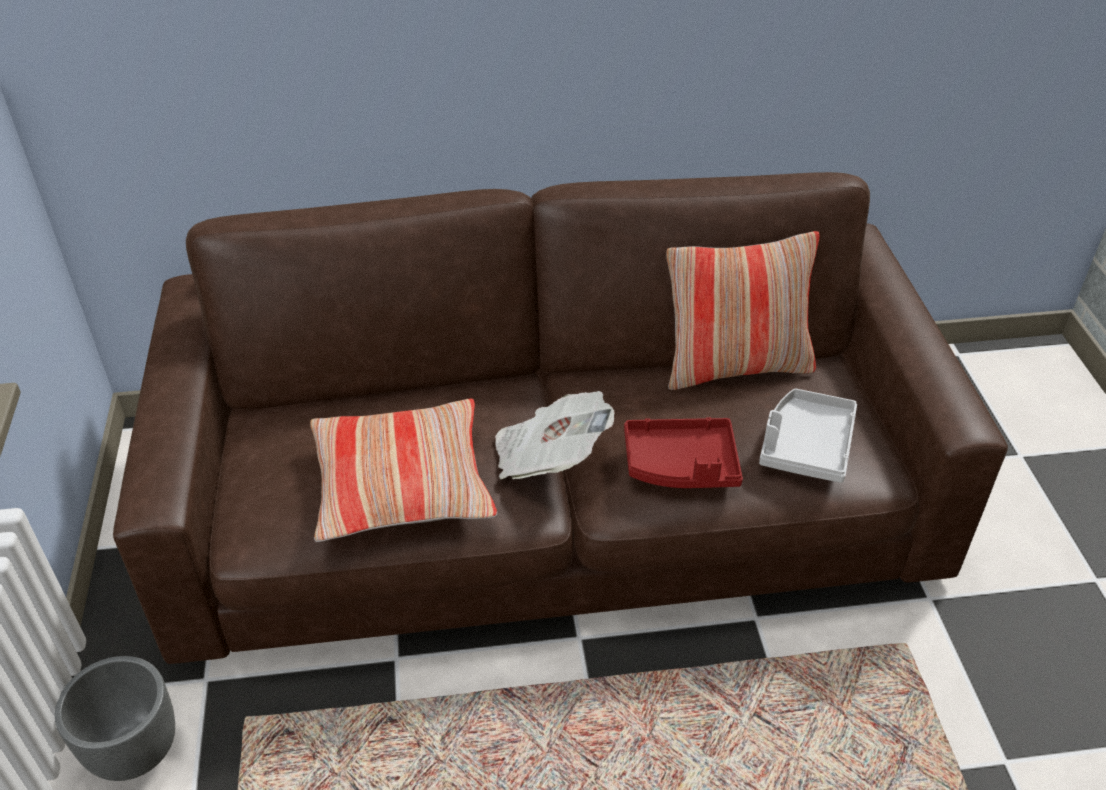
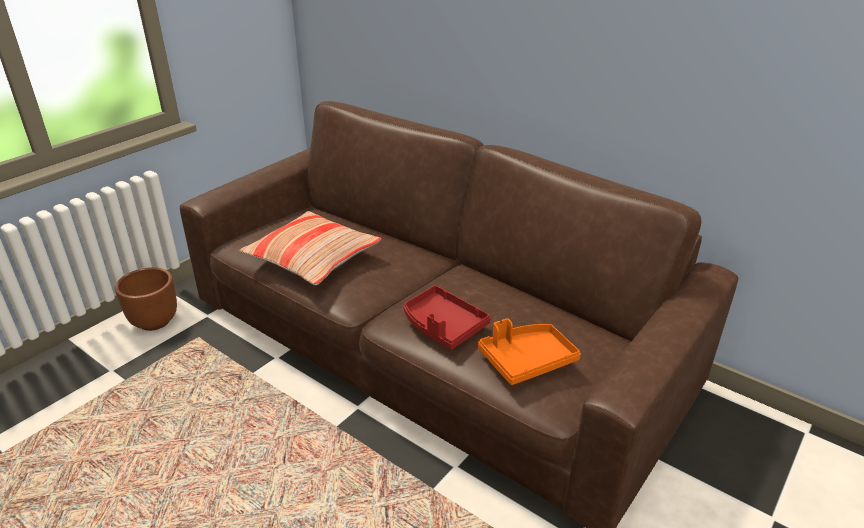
camera: 45 degrees right, 10 degrees down
grey planter [55,656,175,781] -> brown planter [115,267,177,331]
newspaper [495,391,614,479] -> none
pillow [666,231,819,390] -> none
grey tray [759,388,857,483] -> orange tray [478,318,581,385]

